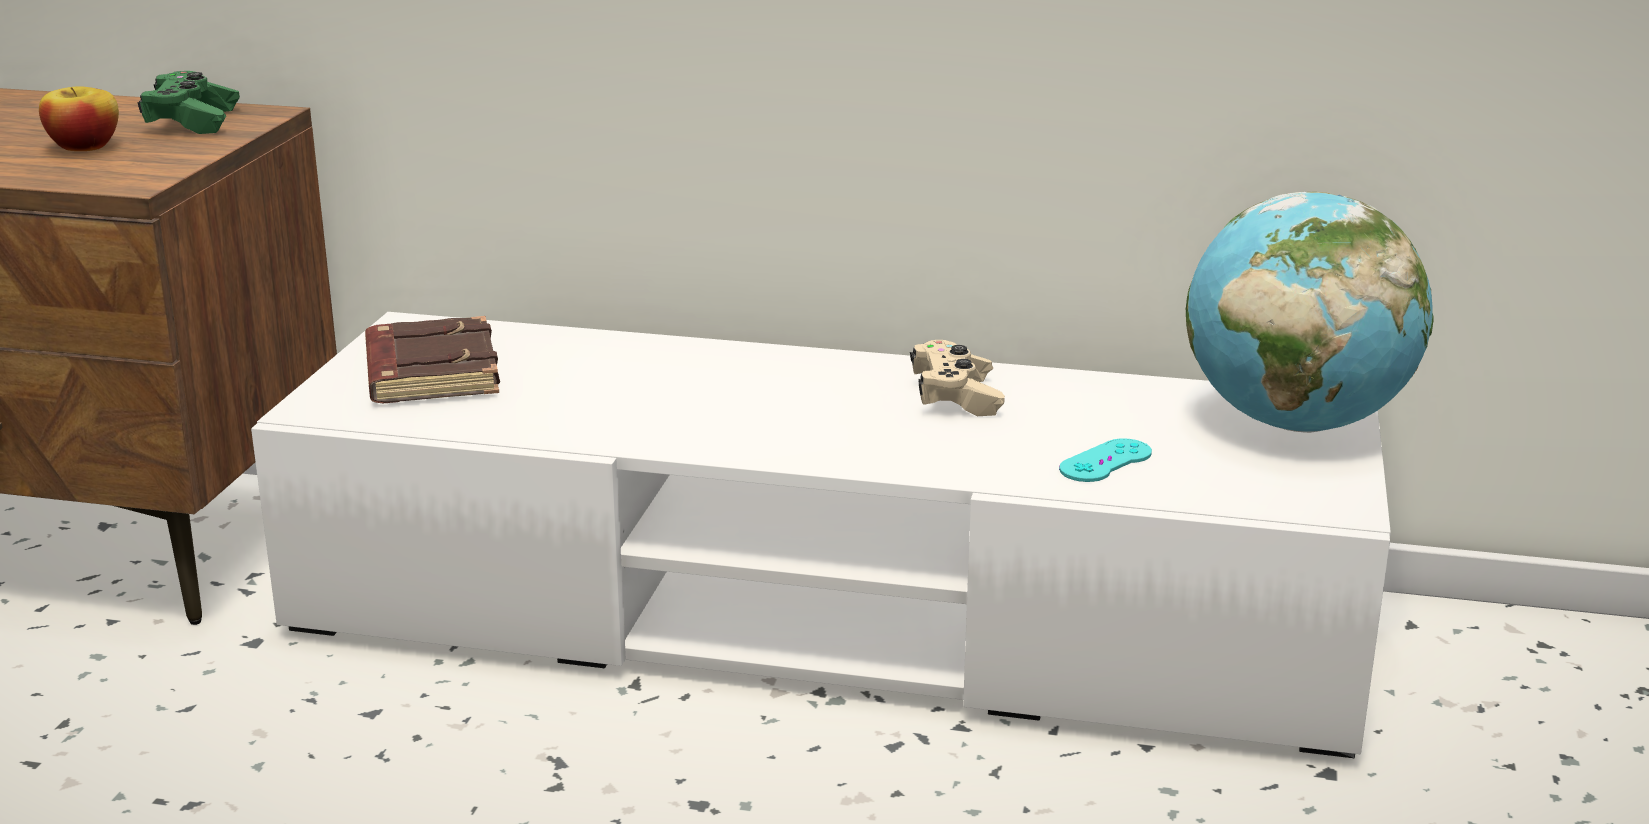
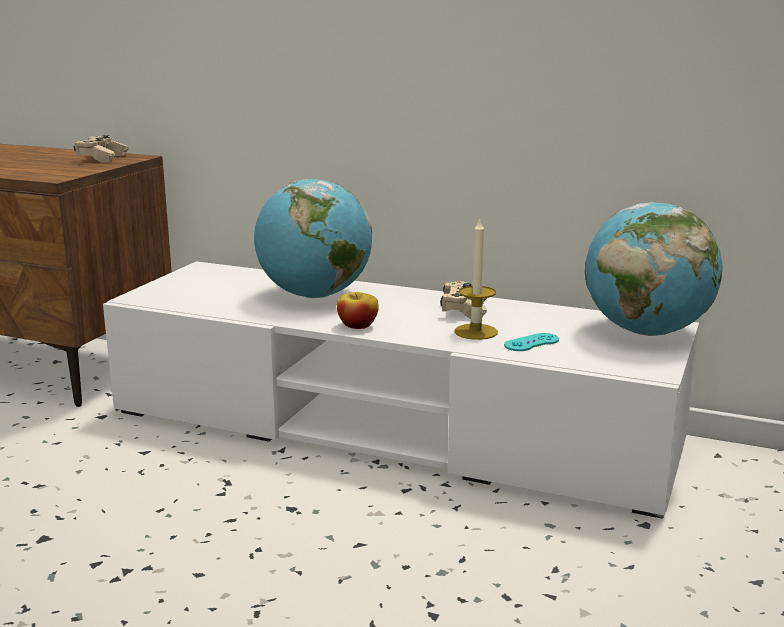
camera: 10 degrees right, 5 degrees down
apple [39,86,119,151] -> apple moved to [337,292,379,329]
green game controller [137,71,240,134] -> beige game controller [74,135,129,163]
brown book [365,316,500,403] -> none
none -> globe [254,179,372,298]
none -> candle [454,217,498,340]

